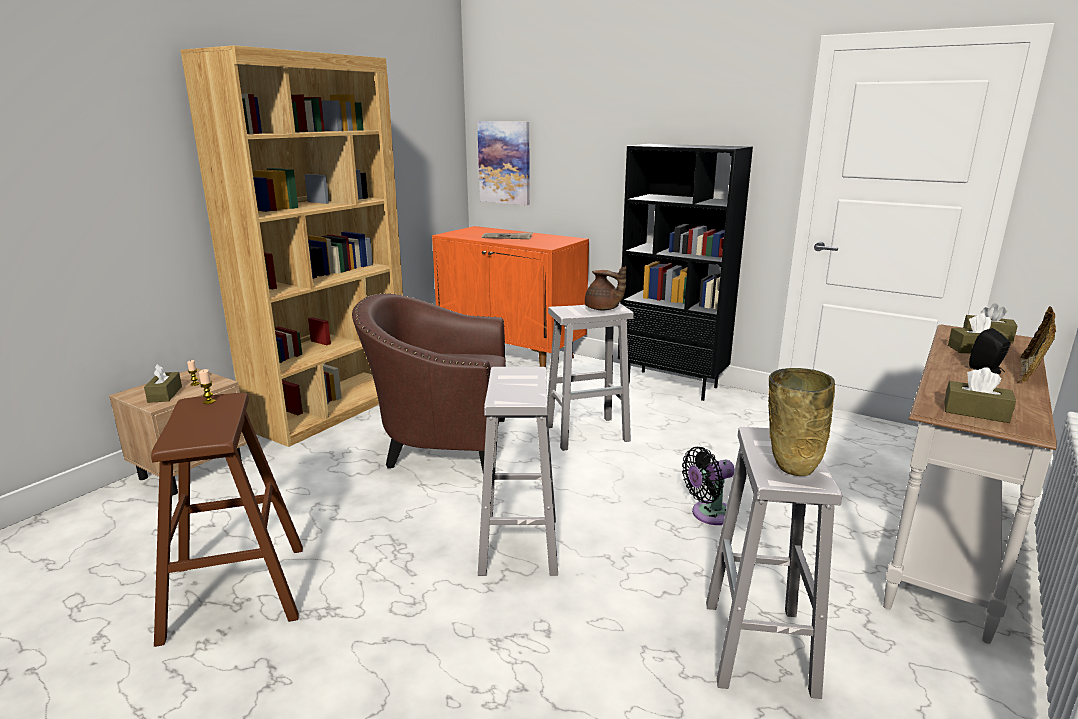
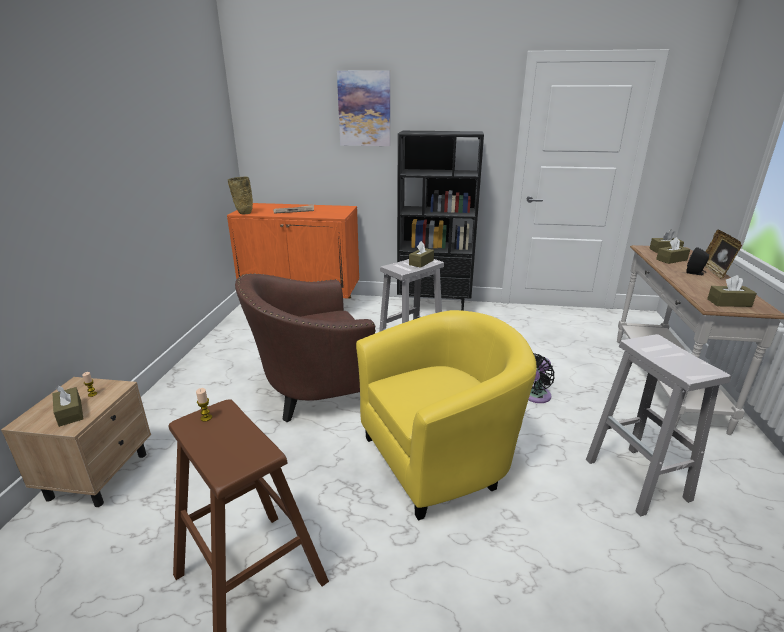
camera: 25 degrees left, 5 degrees up
brown bookcase [180,45,403,447] -> none
picture [477,121,530,205] -> picture moved to [337,70,390,146]
white stool [478,367,558,576] -> yellow armchair [356,310,537,521]
brown teapot [585,266,627,310] -> brown tissue box [409,241,434,268]
beige vase [768,368,835,476] -> beige vase moved to [228,177,253,215]

